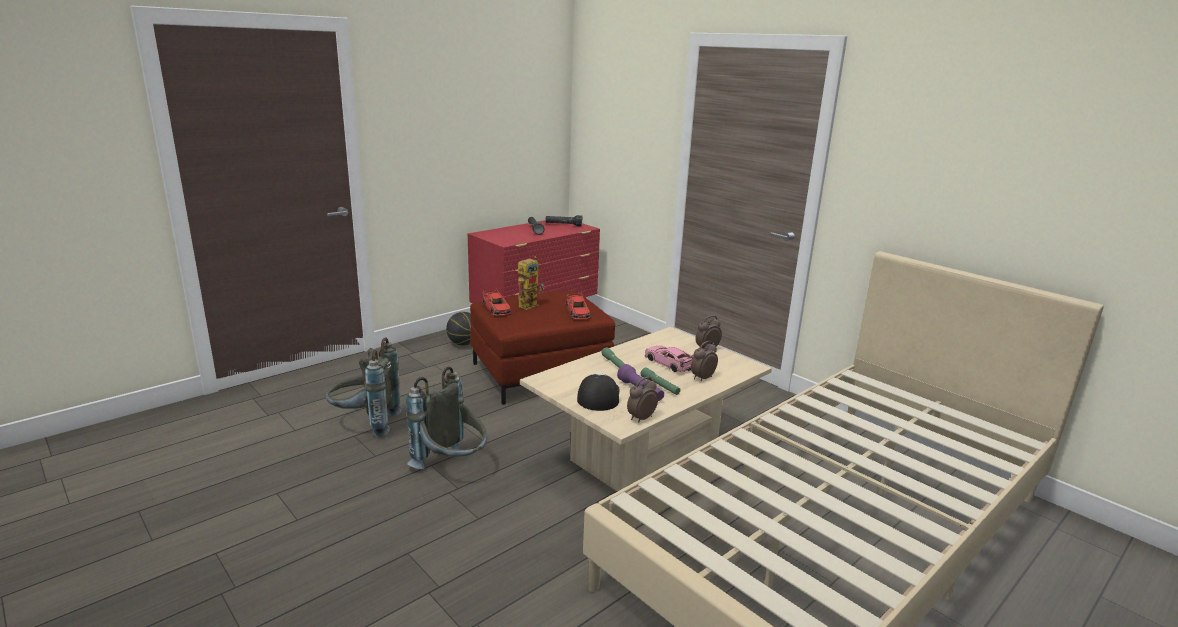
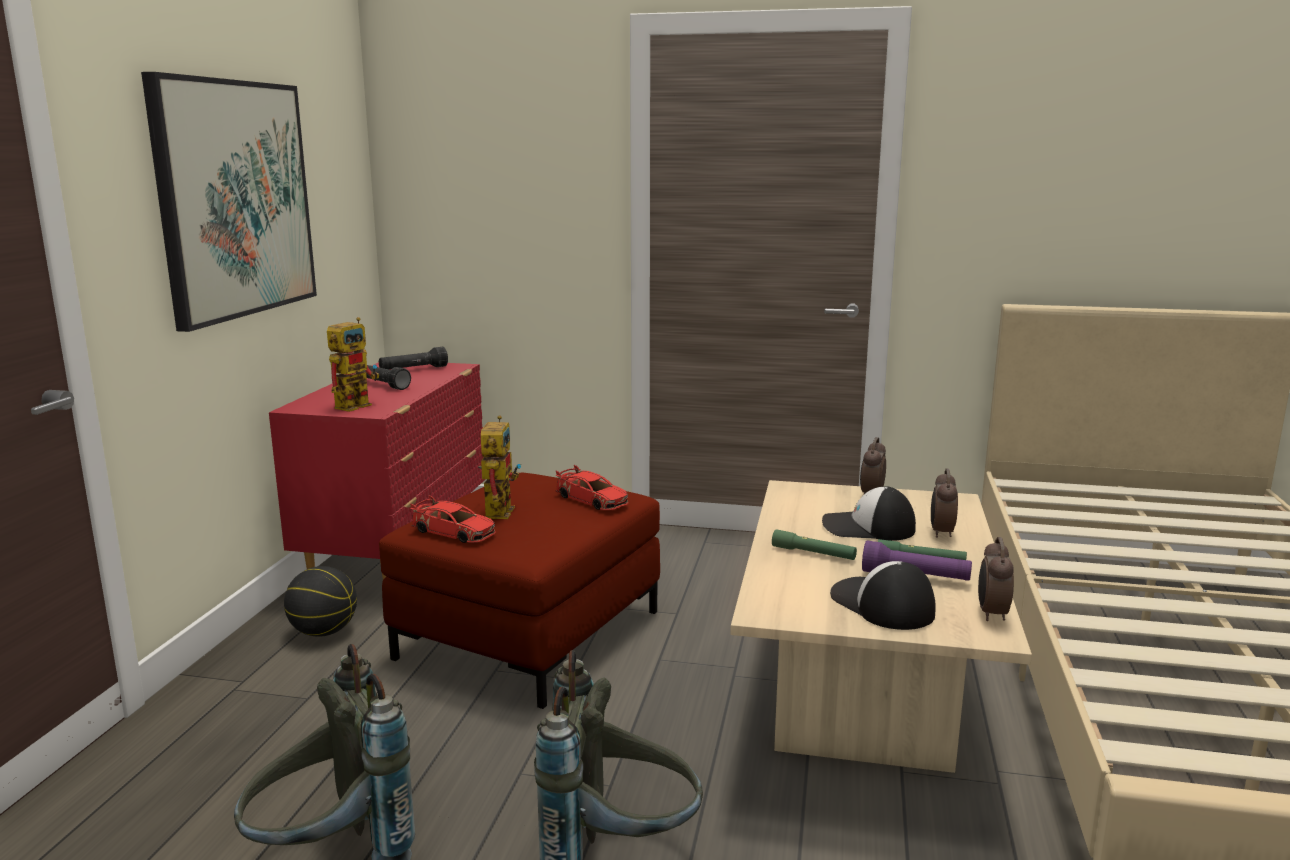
camera: 35 degrees left, 5 degrees down
pink toy car [644,346,694,372] -> cap [822,486,916,541]
none -> picture [141,72,317,332]
none -> toy robot [327,317,379,412]

